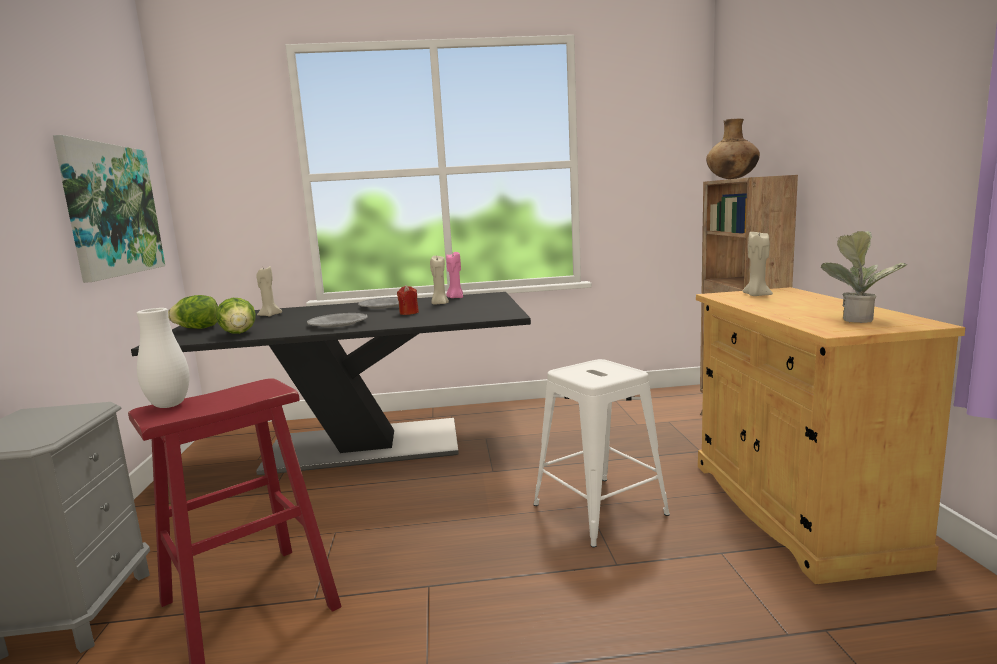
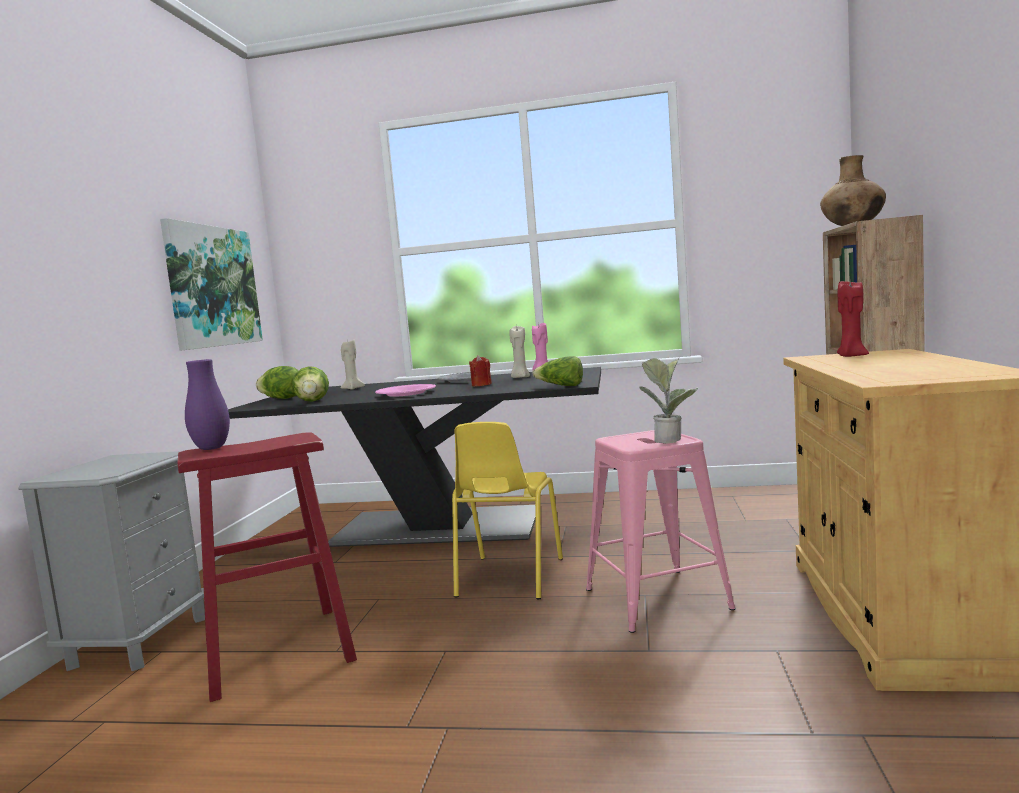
camera: 15 degrees right, 5 degrees down
white vase [137,308,189,408] -> purple vase [185,359,230,450]
grey plate [307,313,368,328] -> pink plate [375,384,436,397]
white stool [533,359,670,547] -> pink stool [586,430,736,633]
beige candle [743,230,773,296] -> red candle [837,281,869,357]
potted plant [821,231,908,323] -> potted plant moved to [640,357,698,444]
none -> yellow chair [452,422,563,599]
none -> lettuce [533,356,583,386]

